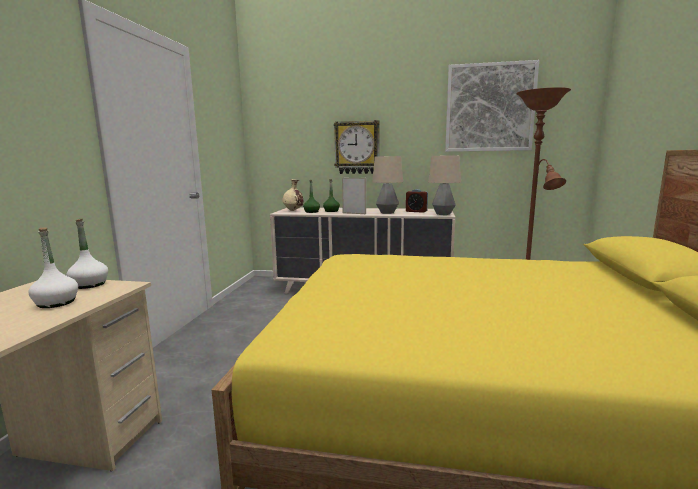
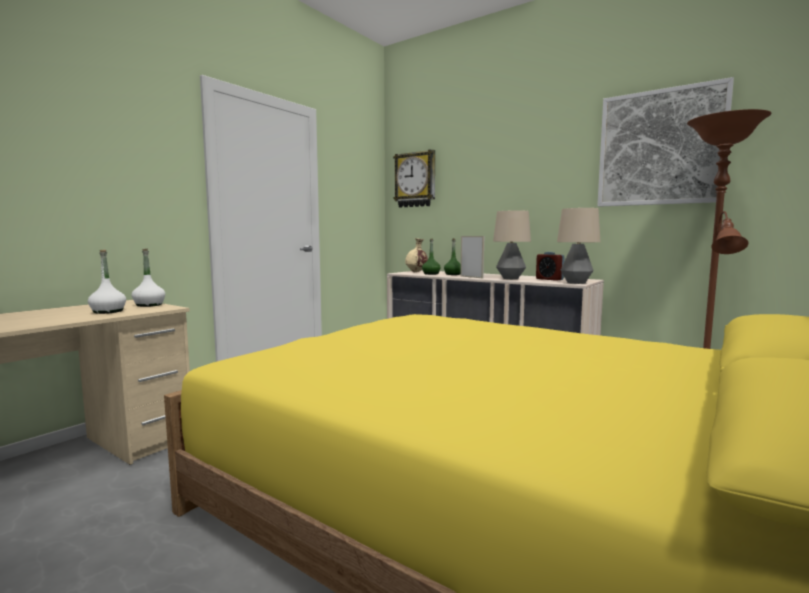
camera: 25 degrees right, 5 degrees down
wall clock [334,120,380,174] -> wall clock moved to [393,150,435,208]

